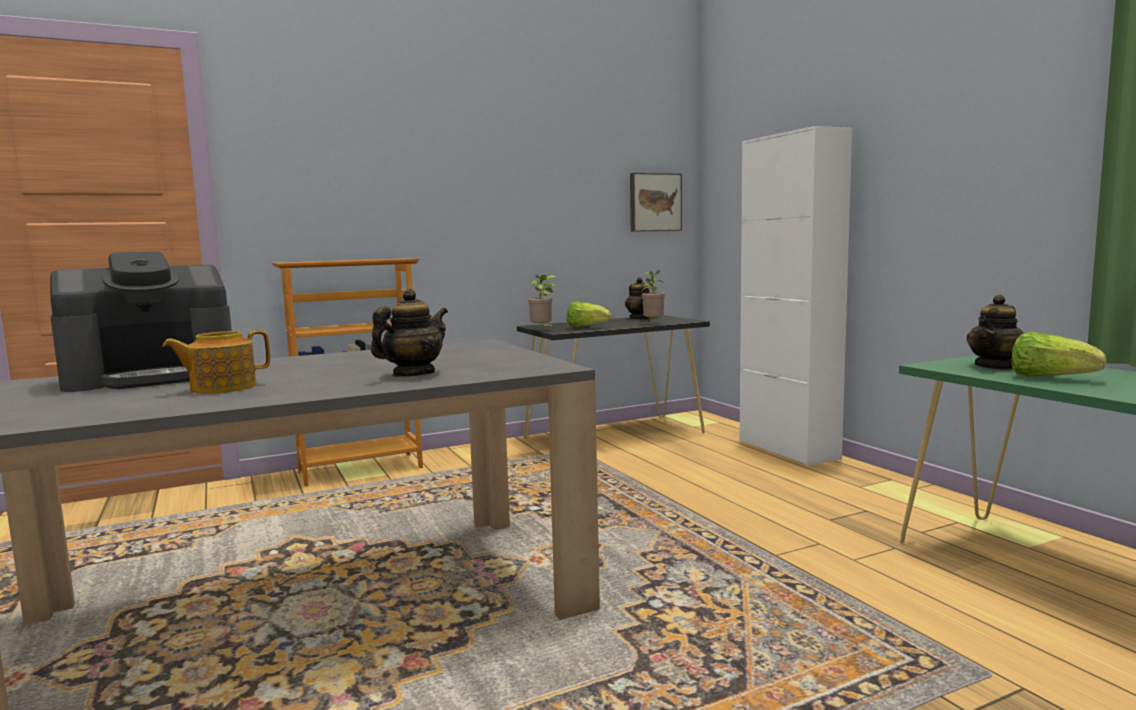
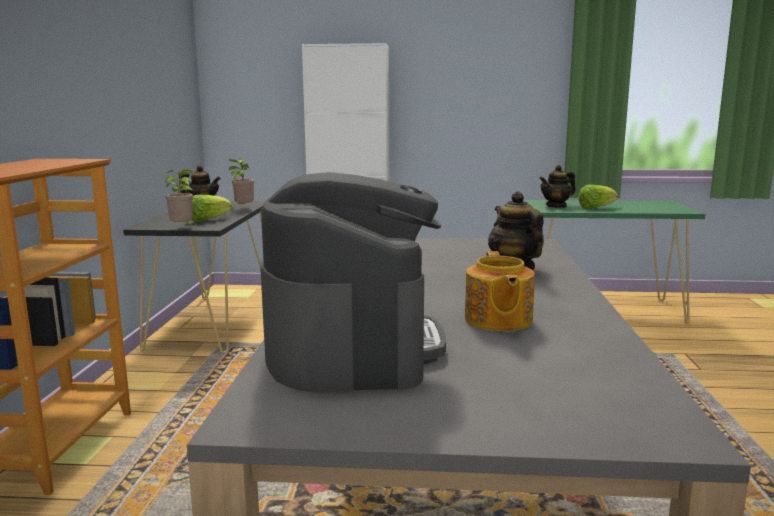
camera: 60 degrees left, 5 degrees up
picture [630,173,682,232] -> none
teapot [966,294,1024,370] -> teapot turned 75 degrees clockwise [539,165,576,208]

